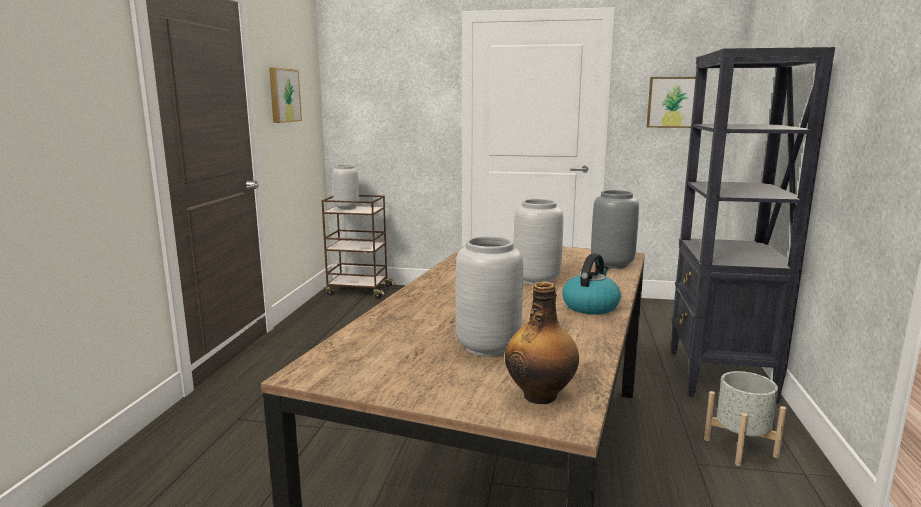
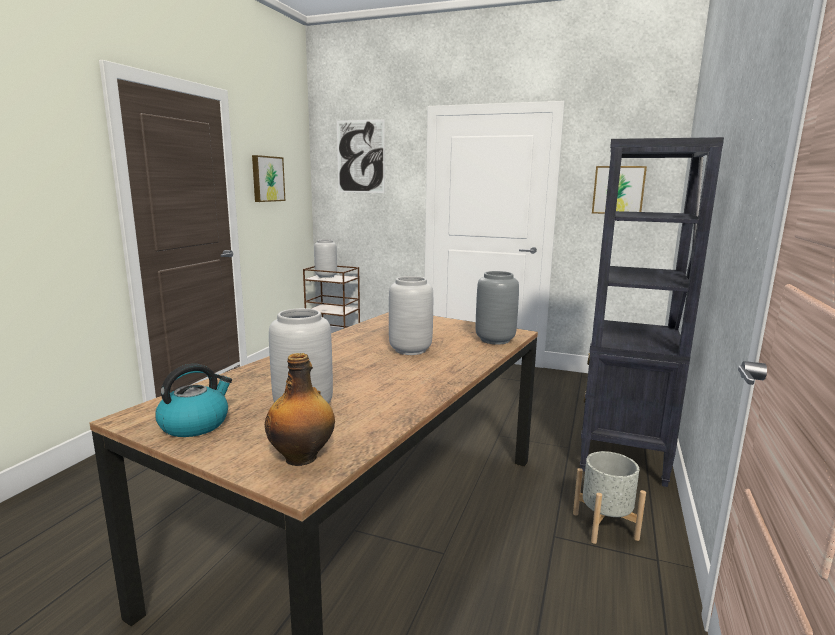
camera: 10 degrees right, 0 degrees up
kettle [562,253,621,315] -> kettle moved to [155,364,232,437]
none -> picture [337,119,385,193]

